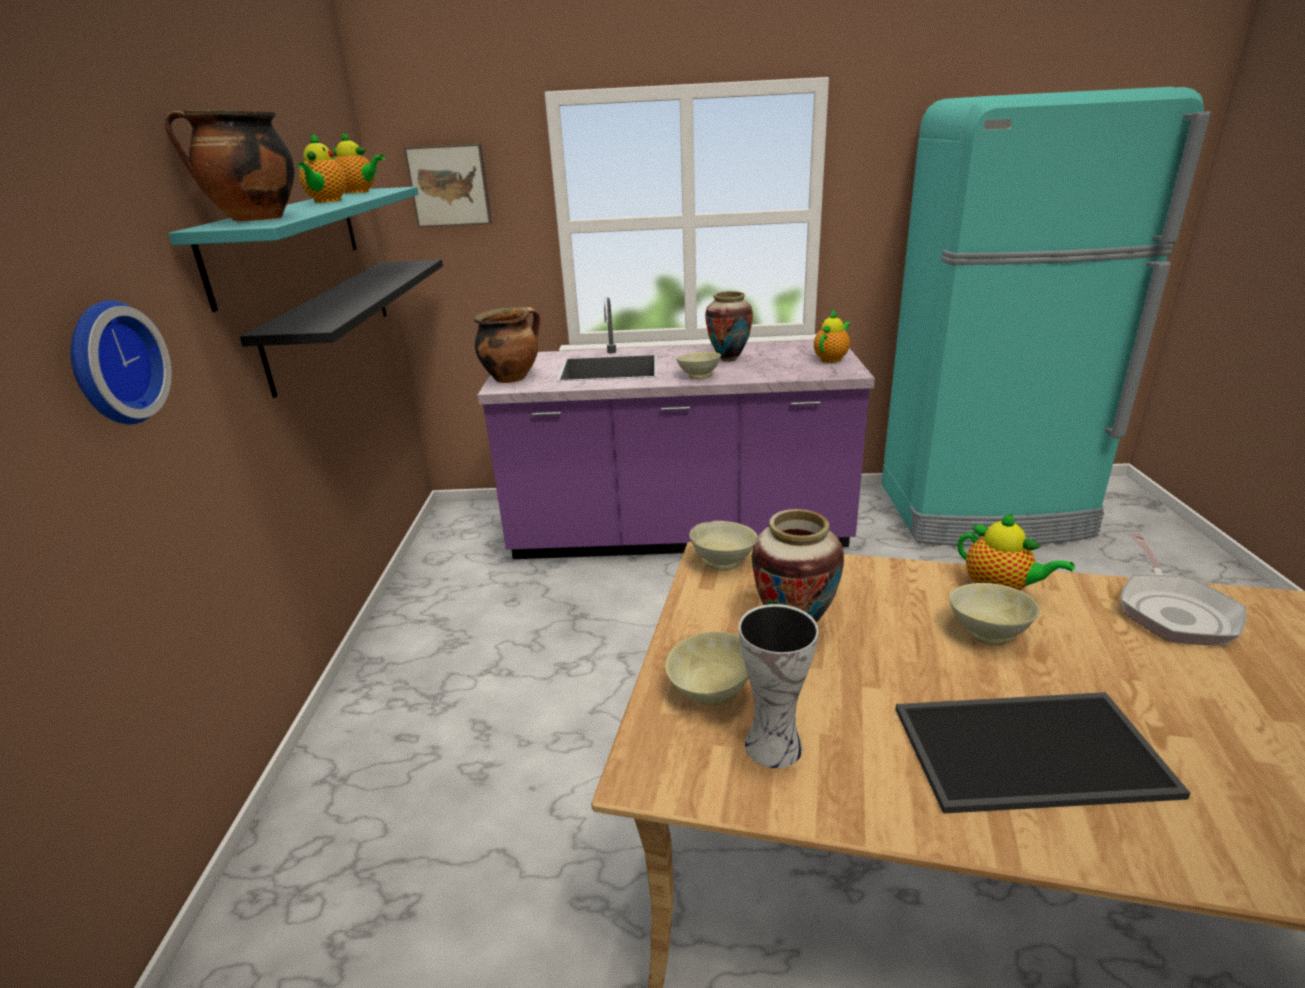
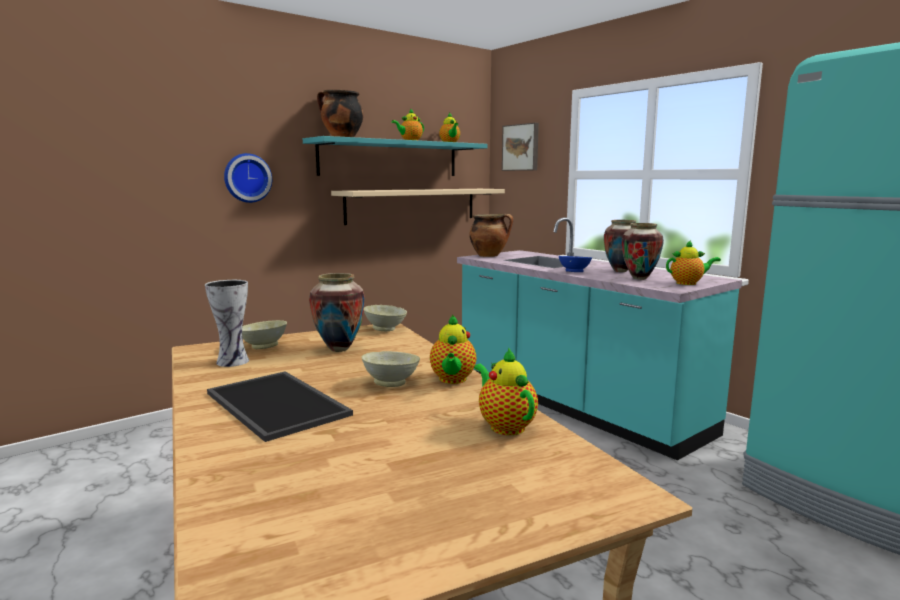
camera: 50 degrees right, 15 degrees down
black shelf [240,259,443,398] -> beige shelf [331,189,505,225]
purple counter [478,297,875,559] -> turquoise counter [457,217,742,461]
beige bowl [676,352,721,379] -> blue bowl [559,256,592,272]
frying pan [1120,533,1247,645] -> teapot [474,347,538,435]
none -> vase [622,223,664,280]

